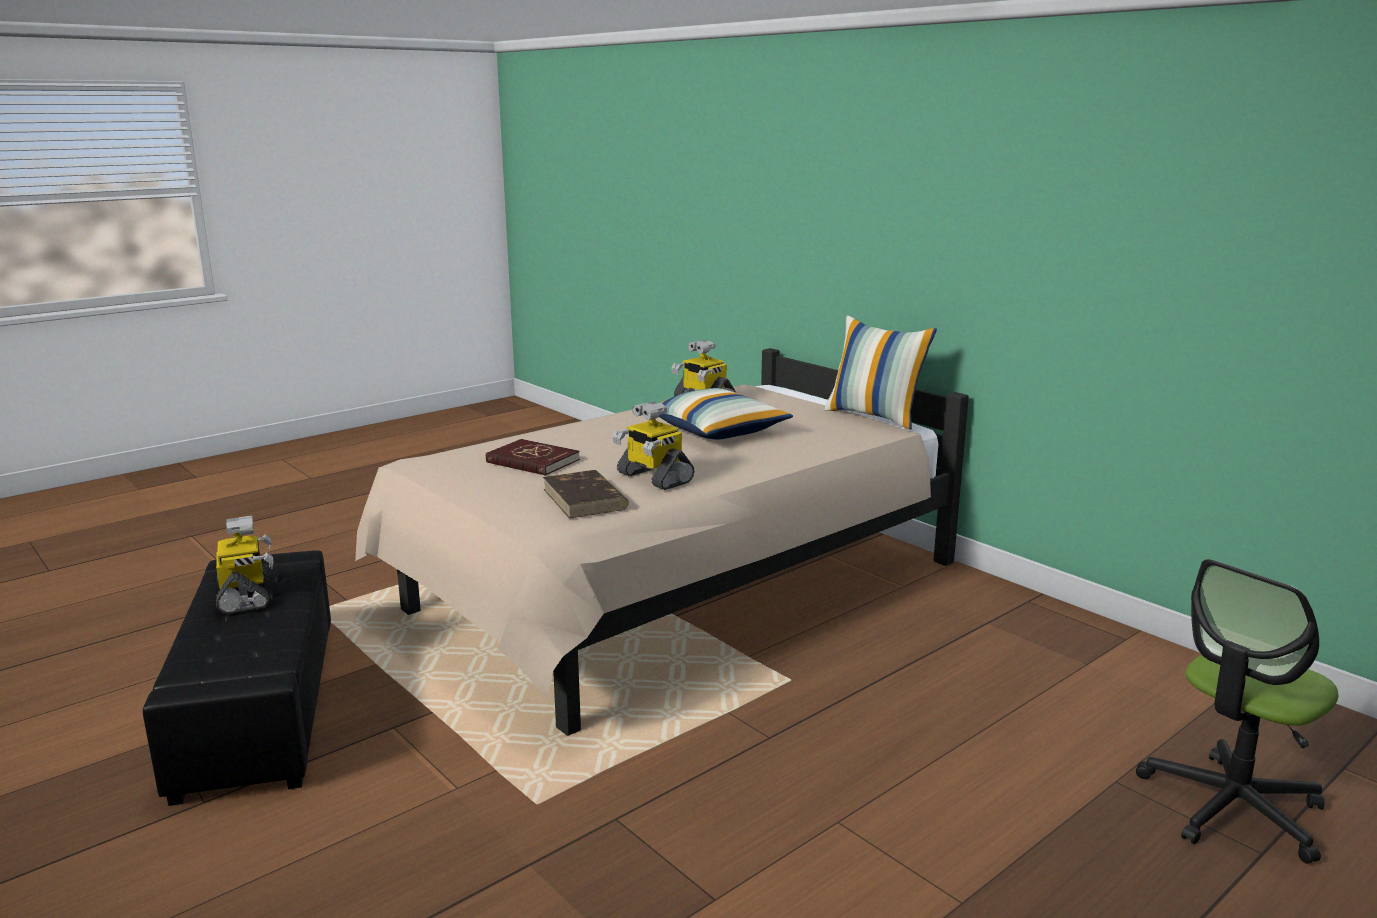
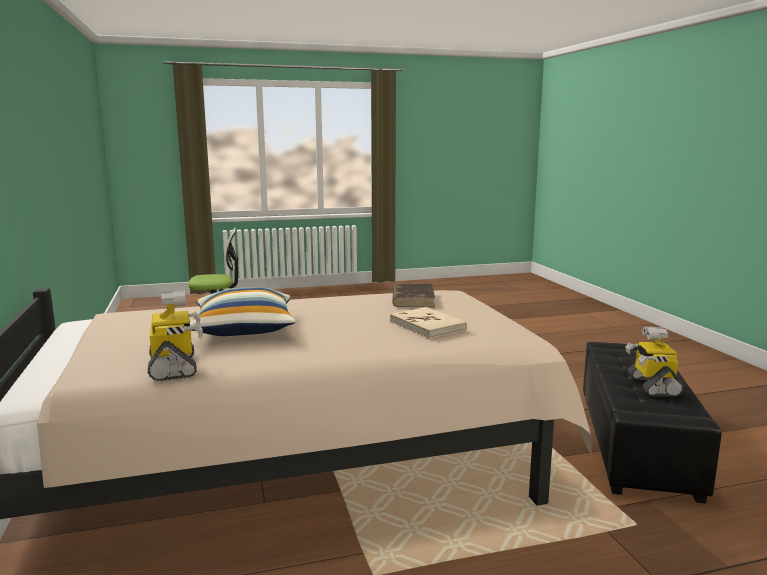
camera: 155 degrees left, 5 degrees down
red book [486,439,580,476] -> beige book [390,307,467,338]
toy robot [612,401,694,490] -> none
pillow [824,316,937,430] -> none

